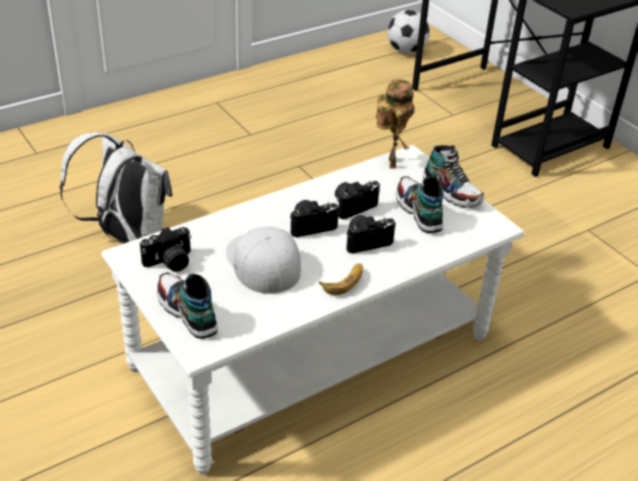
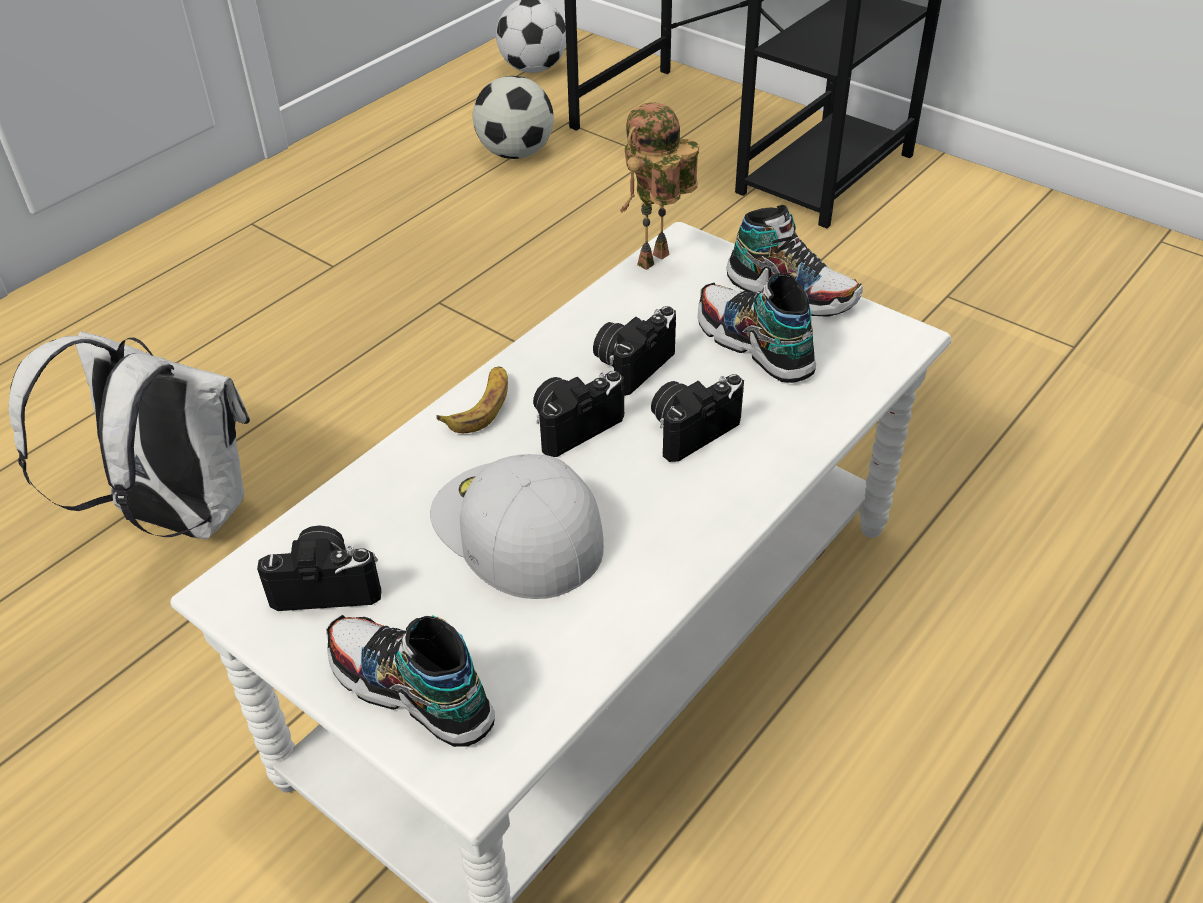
camera: 15 degrees left, 5 degrees up
camera [140,227,191,272] -> camera turned 135 degrees counterclockwise [257,525,381,611]
banana [319,263,363,295] -> banana moved to [436,367,508,433]
toy robot [376,79,415,169] -> toy robot turned 120 degrees counterclockwise [620,103,699,270]
none -> football [473,76,554,159]

